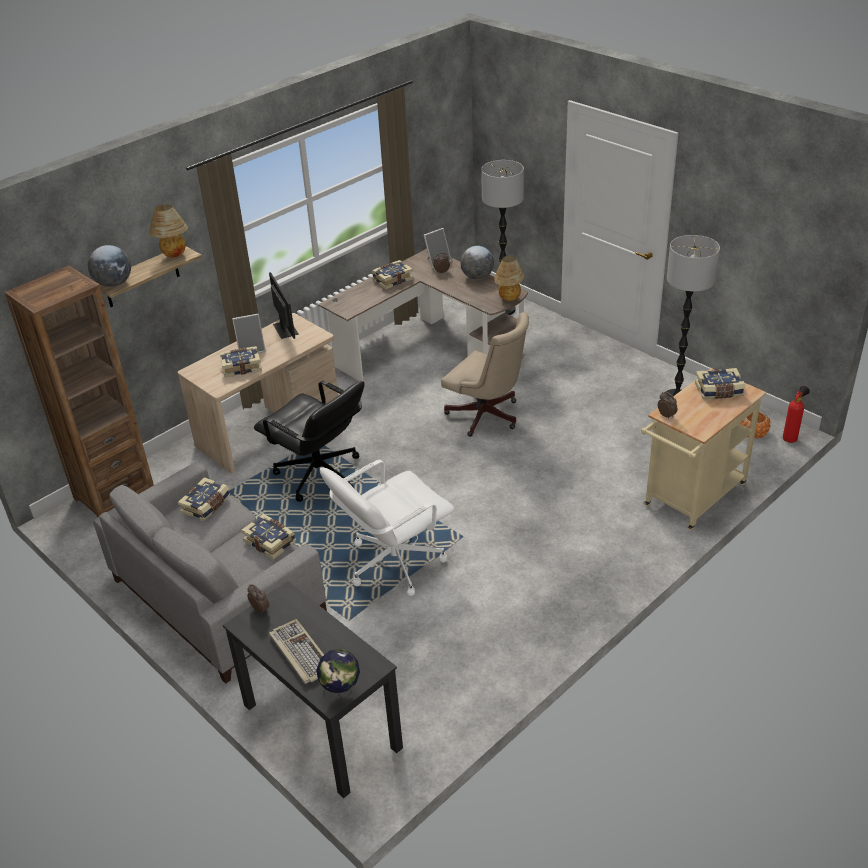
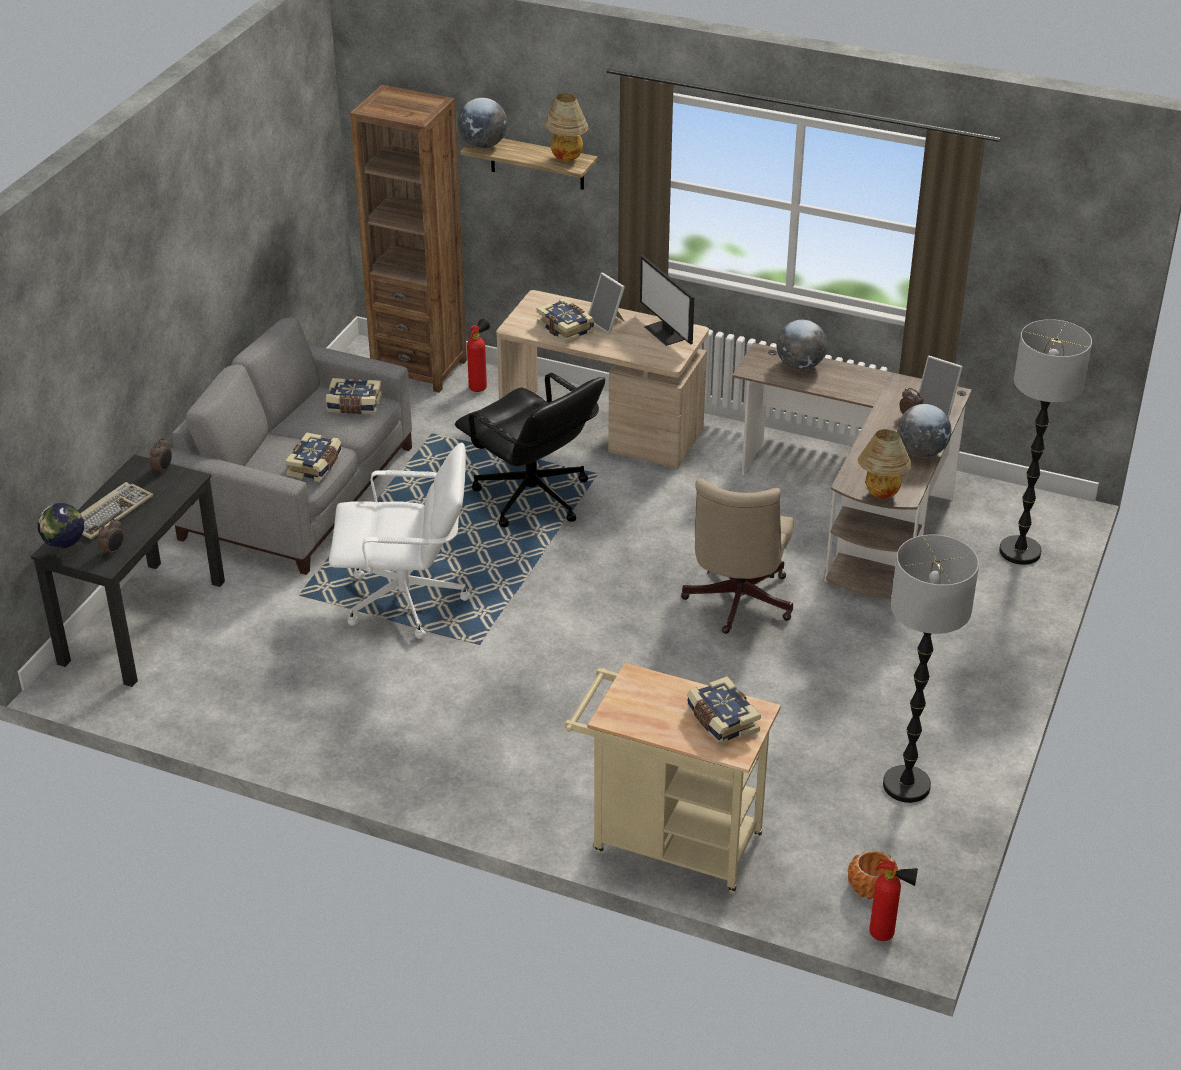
camera: 65 degrees right, 0 degrees up
black office chair [254,381,365,502] -> black office chair turned 60 degrees counterclockwise [455,373,605,528]
monitor [269,272,299,339] -> monitor turned 105 degrees clockwise [640,255,694,346]
white office chair [320,460,455,596] -> white office chair turned 150 degrees clockwise [329,442,471,639]
book [372,260,413,290] -> none
alarm clock [658,392,677,419] -> alarm clock moved to [98,518,124,557]
none -> fire extinguisher [467,319,490,392]
none -> globe [777,320,827,370]

